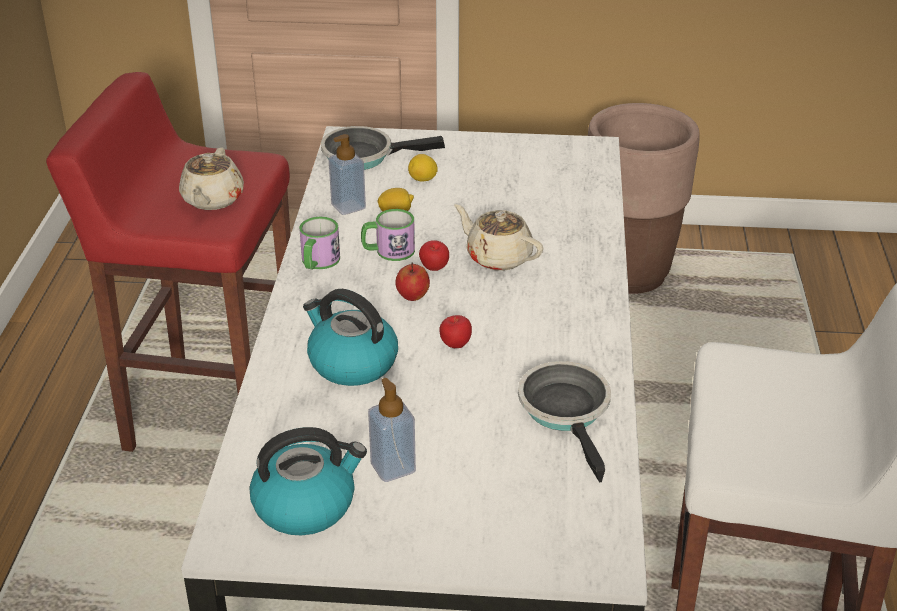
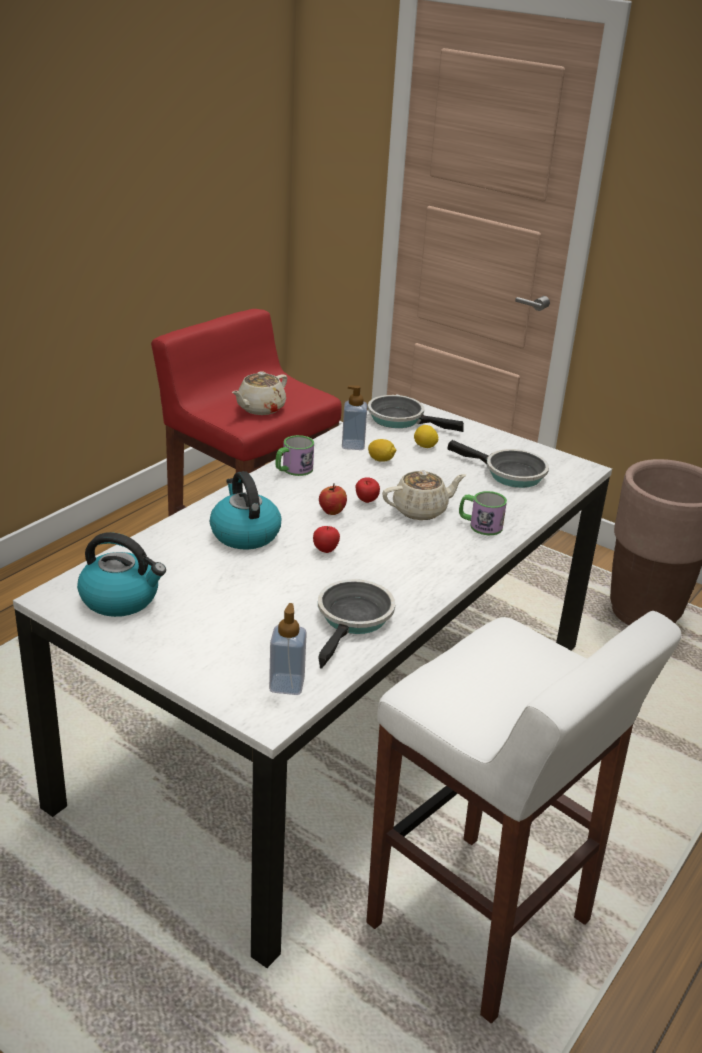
camera: 30 degrees right, 5 degrees down
mug [361,209,415,261] -> mug moved to [459,491,507,535]
soap dispenser [368,378,416,482] -> soap dispenser moved to [269,603,307,695]
beige teapot [454,204,543,271] -> beige teapot turned 90 degrees clockwise [382,471,466,520]
none -> frying pan [447,440,549,488]

